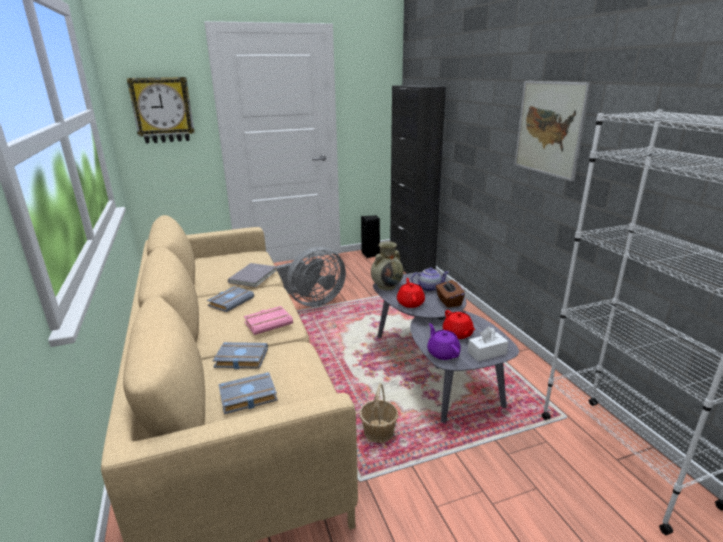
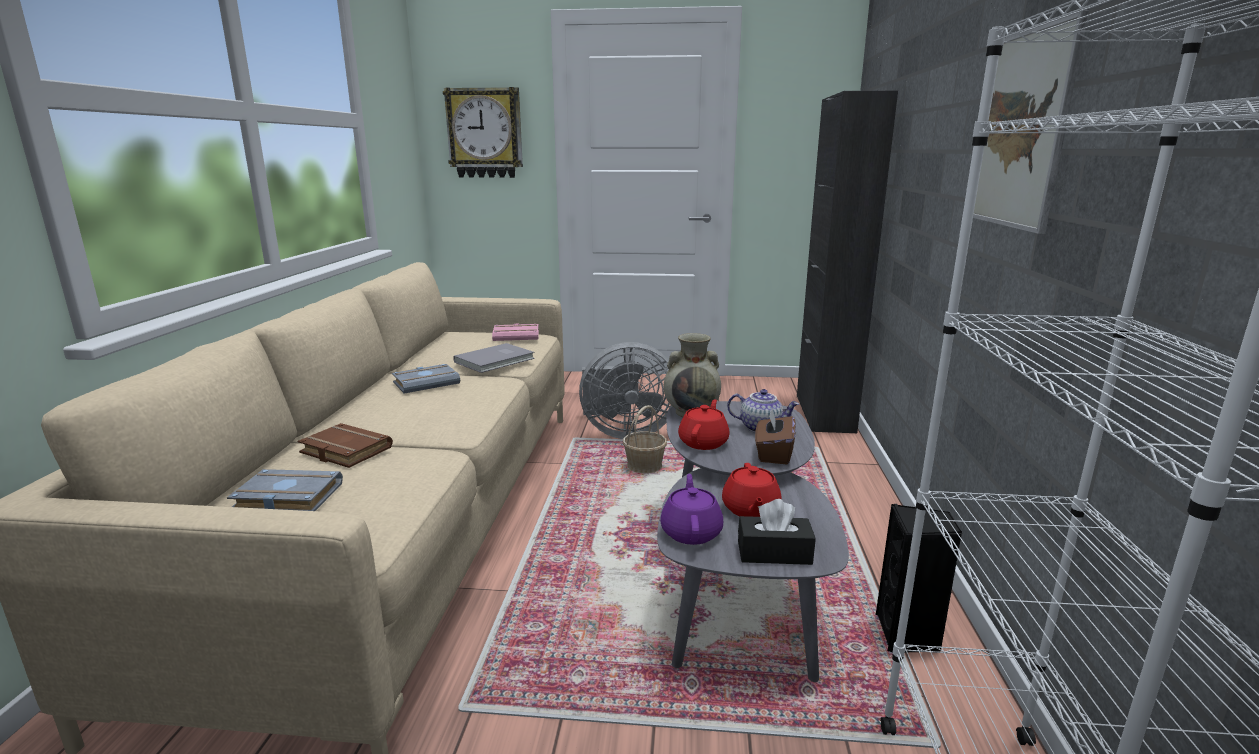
camera: 25 degrees right, 5 degrees down
grey book [213,342,268,369] -> brown book [298,423,393,468]
pink book [244,306,293,335] -> pink book moved to [492,324,539,341]
basket [360,383,399,443] -> basket moved to [623,405,667,473]
black speaker [361,215,380,258] -> black speaker moved to [876,504,963,652]
white tissue box [468,327,508,361] -> black tissue box [738,499,816,565]

